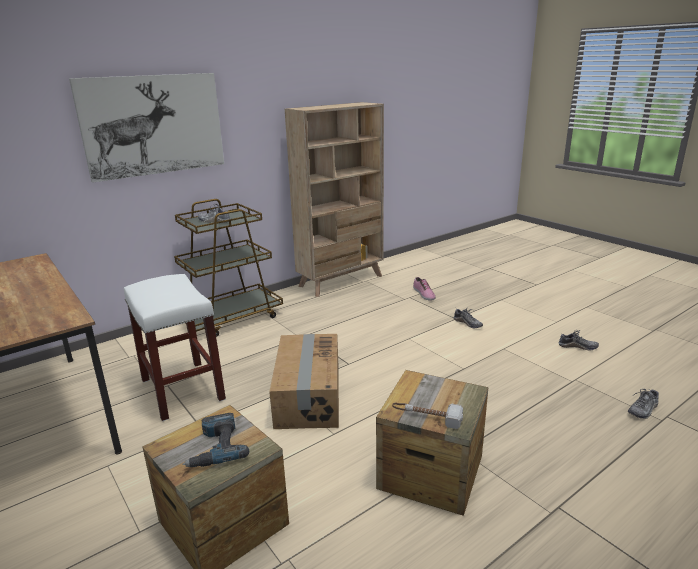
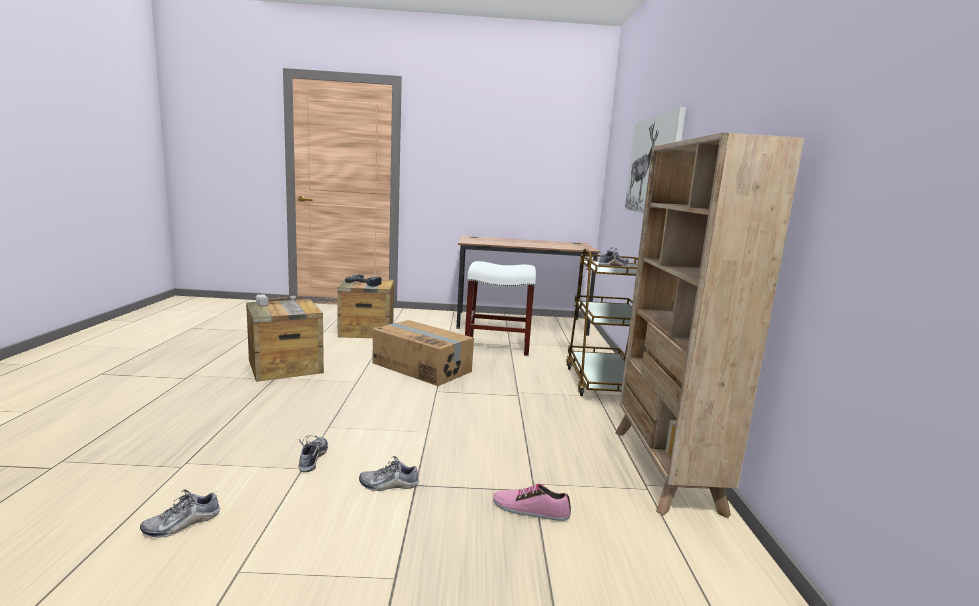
camera: 125 degrees right, 10 degrees down
shoe [628,389,659,419] -> shoe moved to [299,435,328,472]

